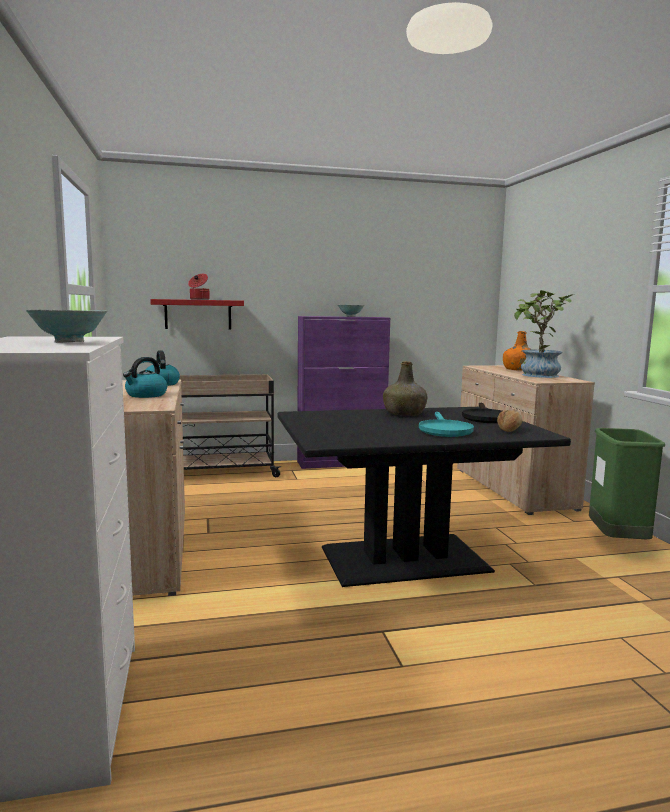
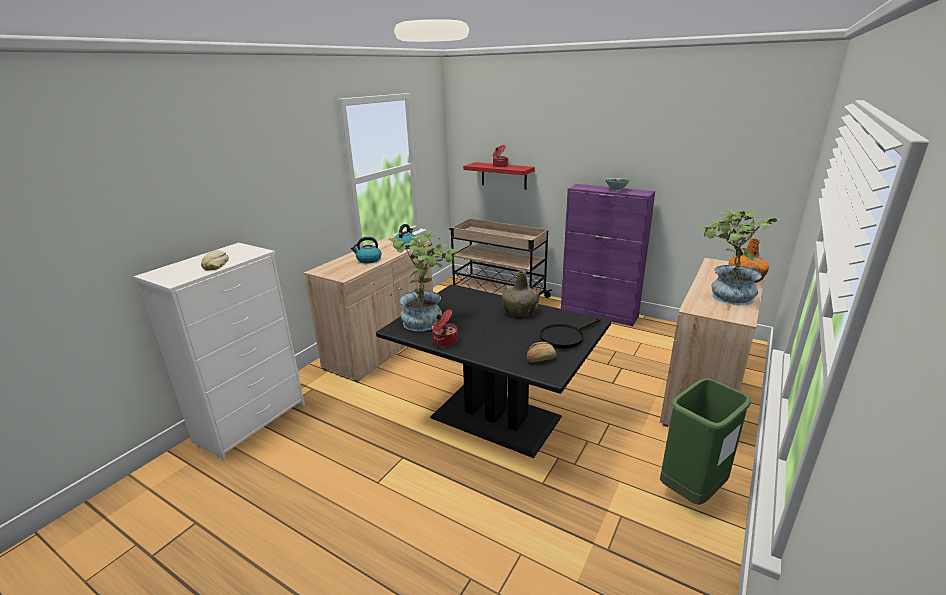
camera: 45 degrees right, 15 degrees up
bowl [26,310,107,343] -> bread [201,250,229,271]
turquoise frying pan [419,412,474,437] -> none
none -> potted plant [389,231,458,331]
none -> cooking pot [432,309,458,347]

